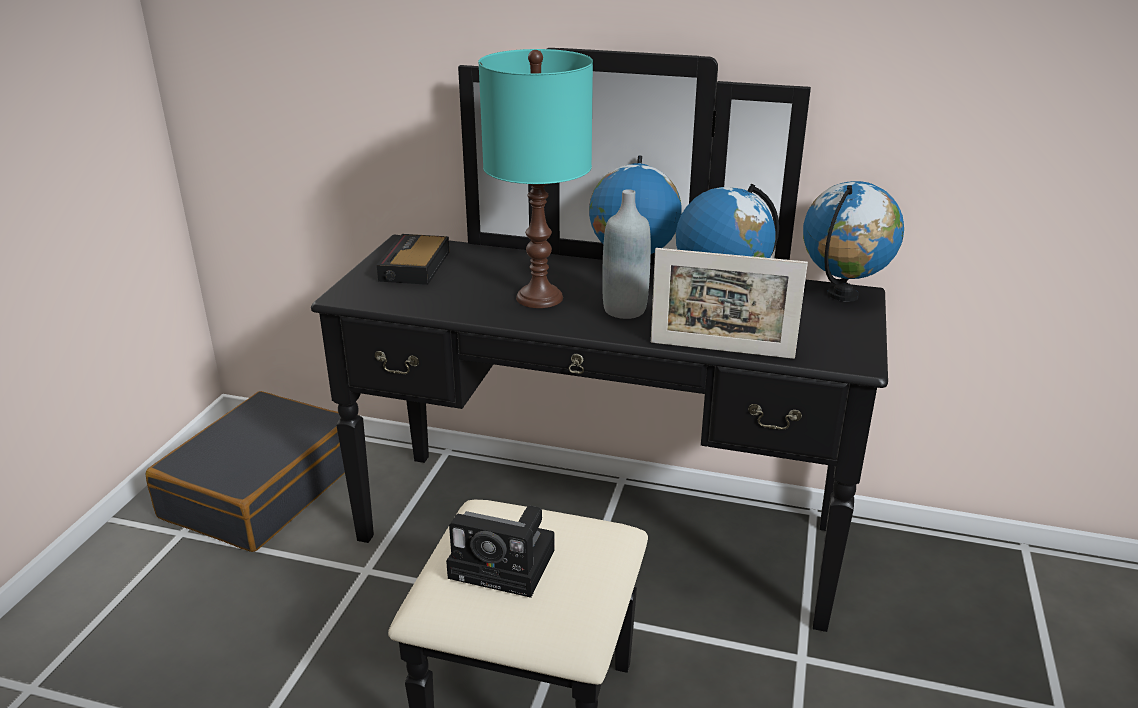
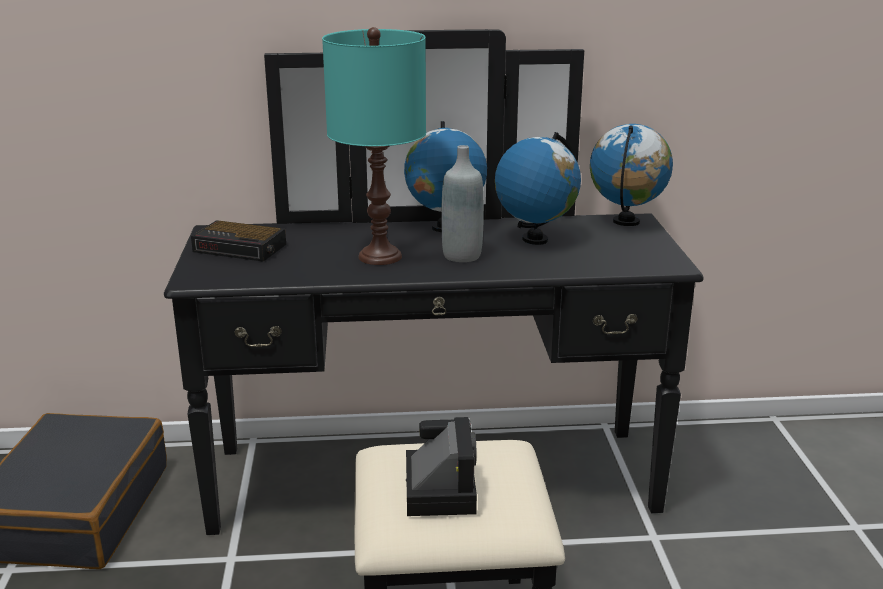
camera: 20 degrees left, 5 degrees down
alarm clock [377,234,450,285] -> alarm clock turned 60 degrees counterclockwise [191,220,286,262]
camera [446,506,555,598] -> camera turned 90 degrees counterclockwise [406,417,477,516]
picture frame [651,248,808,359] -> none

